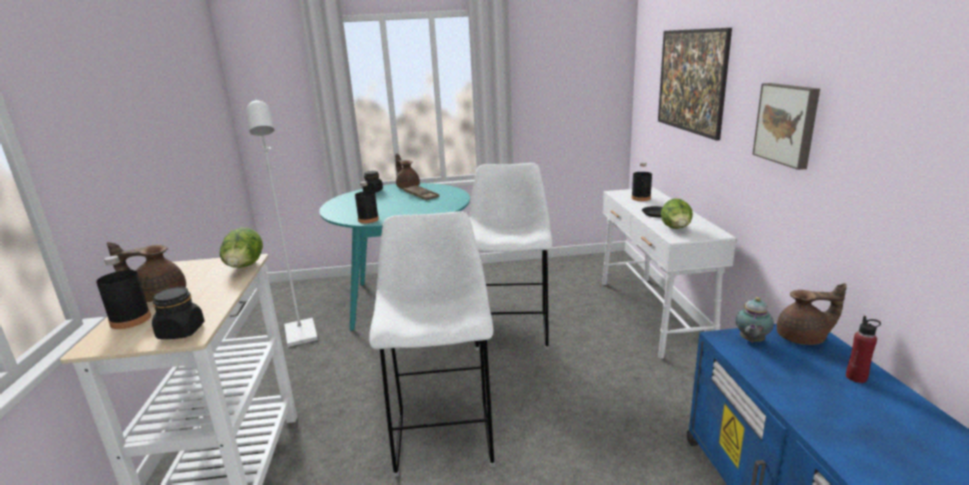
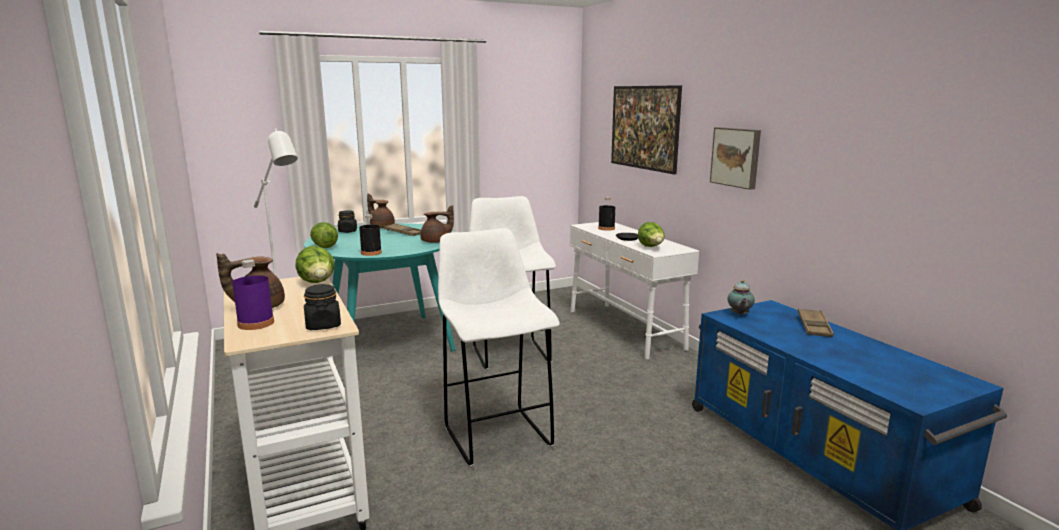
camera: 20 degrees left, 5 degrees down
black bottle [96,256,151,329] -> purple bottle [232,260,274,330]
brown teapot [777,283,847,345] -> brown teapot moved to [420,205,454,243]
red bottle [846,316,881,383] -> brown tray [798,308,834,337]
none -> lettuce [310,222,338,248]

